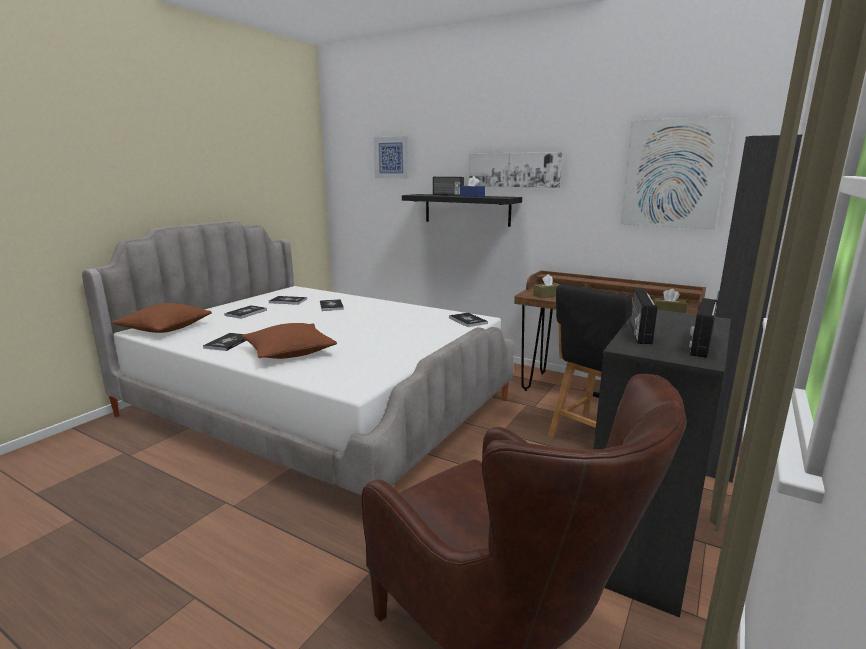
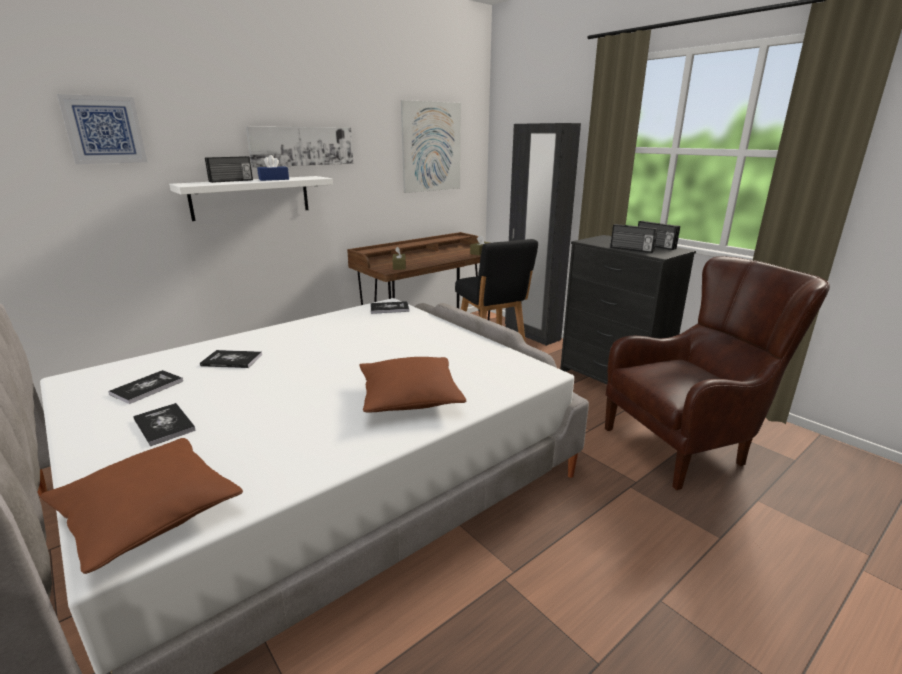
camera: 70 degrees left, 5 degrees up
book [203,333,246,351] -> none
black shelf [402,194,522,227] -> white shelf [169,176,333,221]

